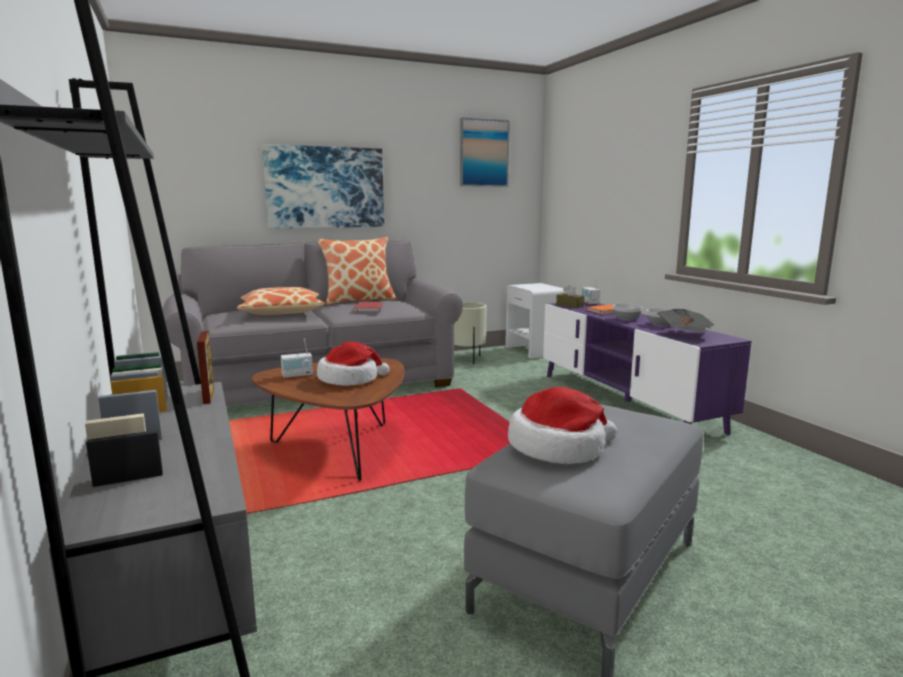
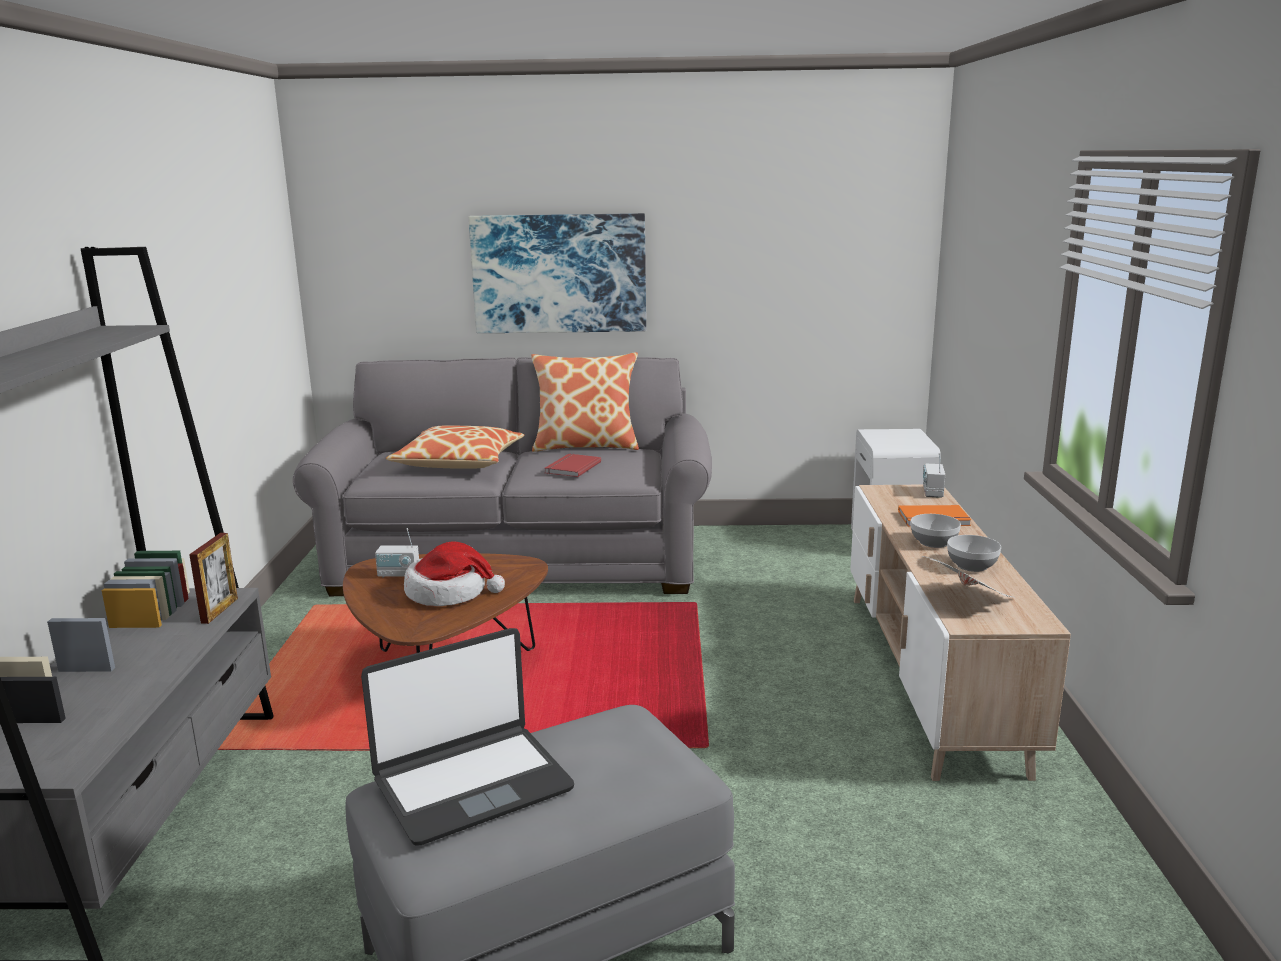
camera: 25 degrees right, 5 degrees up
beige planter [454,302,487,364] -> none
picture [460,118,510,187] -> none
hat [508,387,617,464] -> laptop [361,628,574,845]
purple tv stand [543,302,752,435] -> beige tv stand [850,485,1071,781]
brown tissue box [556,285,585,308] -> none

